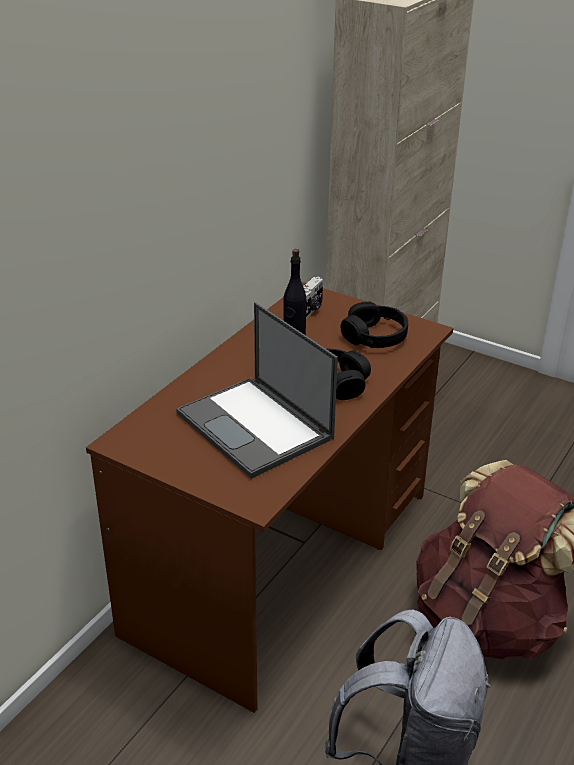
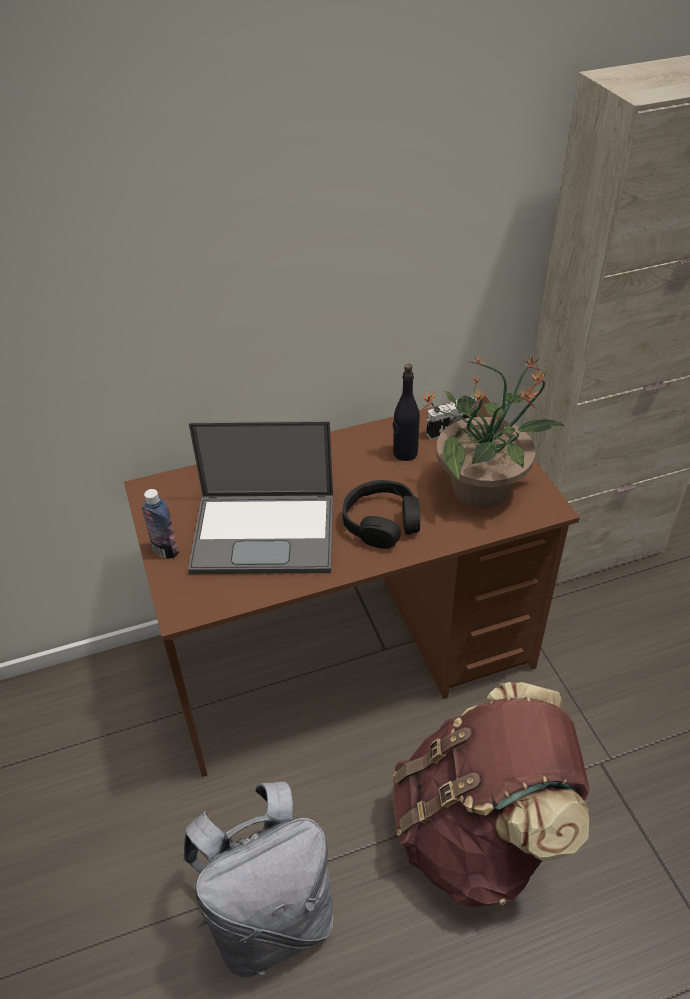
camera: 40 degrees right, 10 degrees up
laptop [176,302,338,479] -> laptop turned 90 degrees counterclockwise [188,420,333,574]
black headphones [341,301,408,348] -> potted plant [421,355,565,508]
none -> bottle [141,489,179,558]

